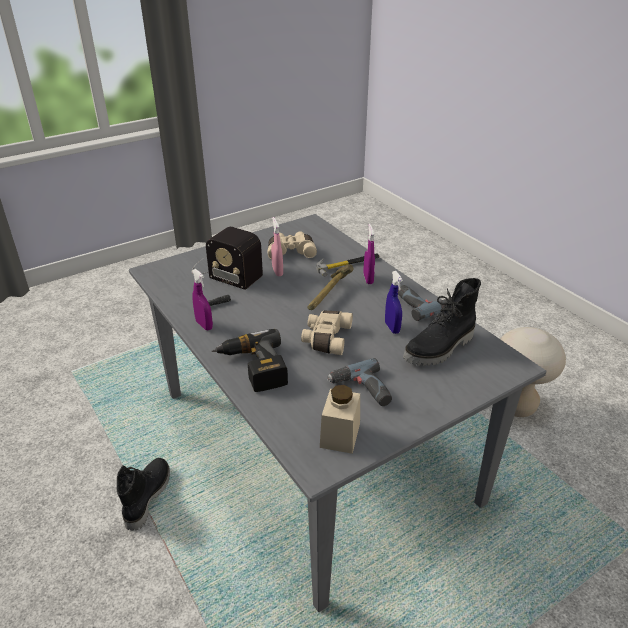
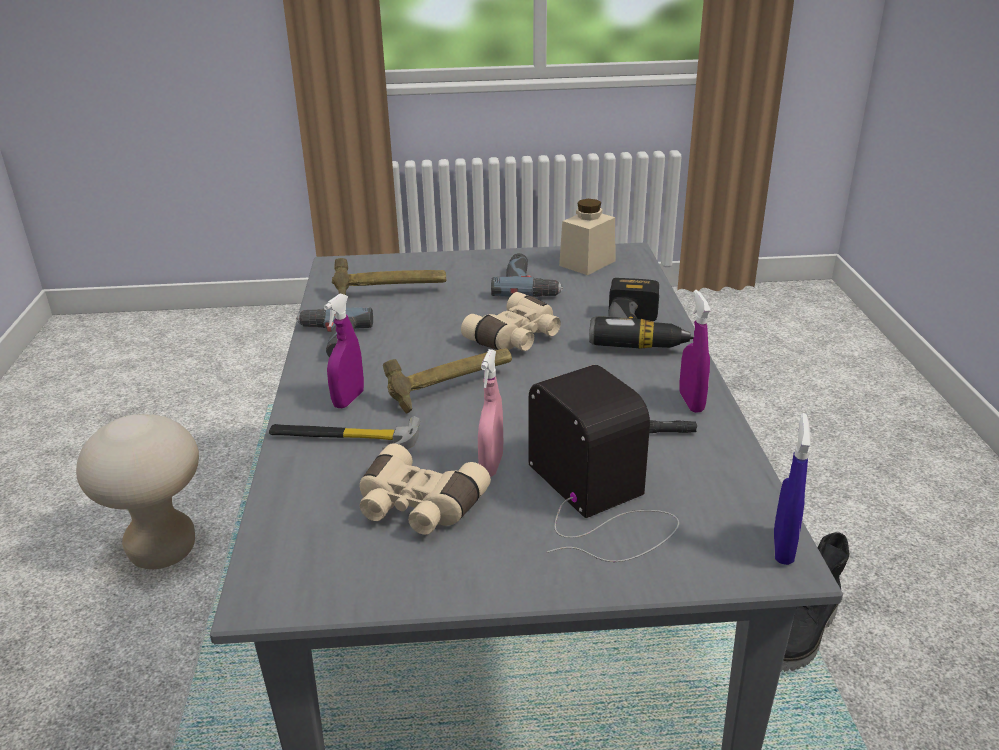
camera: 150 degrees left, 5 degrees down
blue spray bottle [385,271,403,334] -> blue spray bottle moved to [774,413,811,565]
black boot [403,278,481,366] -> hammer [332,258,446,295]

